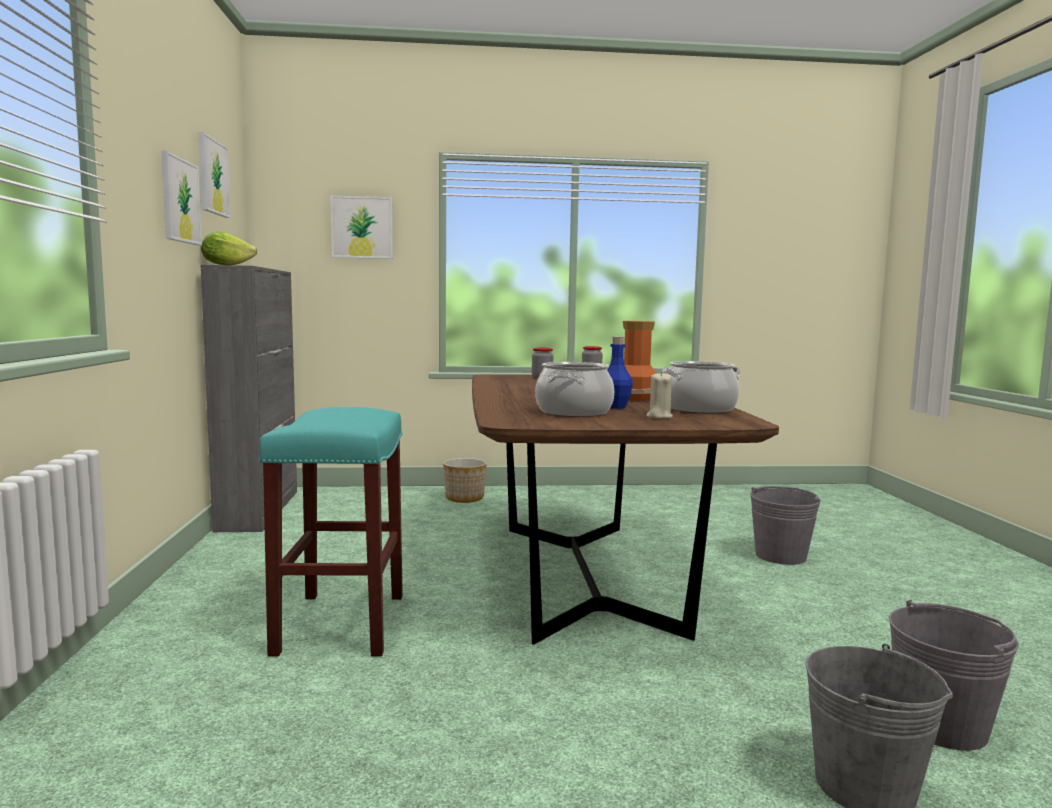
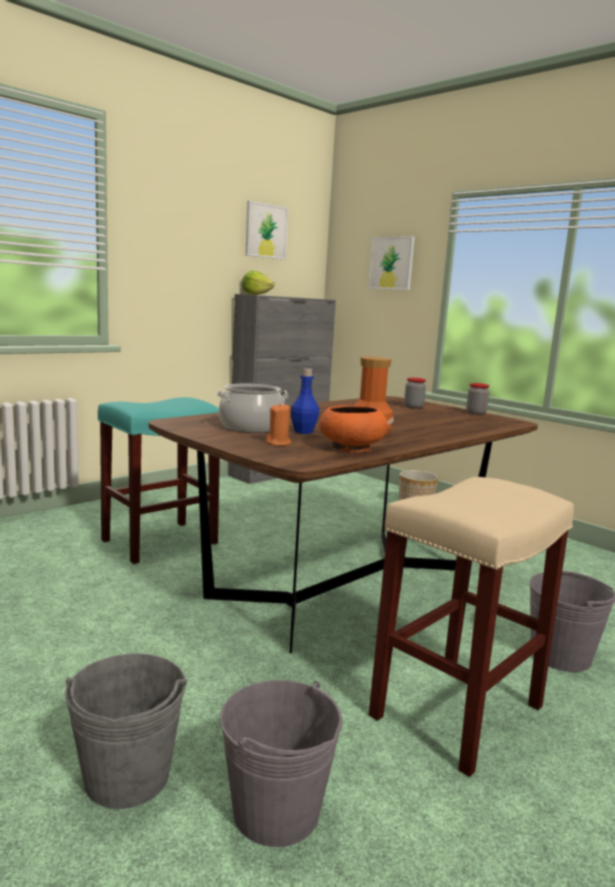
camera: 50 degrees right, 5 degrees up
picture [162,151,202,245] -> none
beige candle [646,371,673,419] -> orange candle [266,403,291,446]
cooking pot [662,361,741,413] -> orange bowl [319,405,388,453]
none -> beige stool [369,477,574,777]

